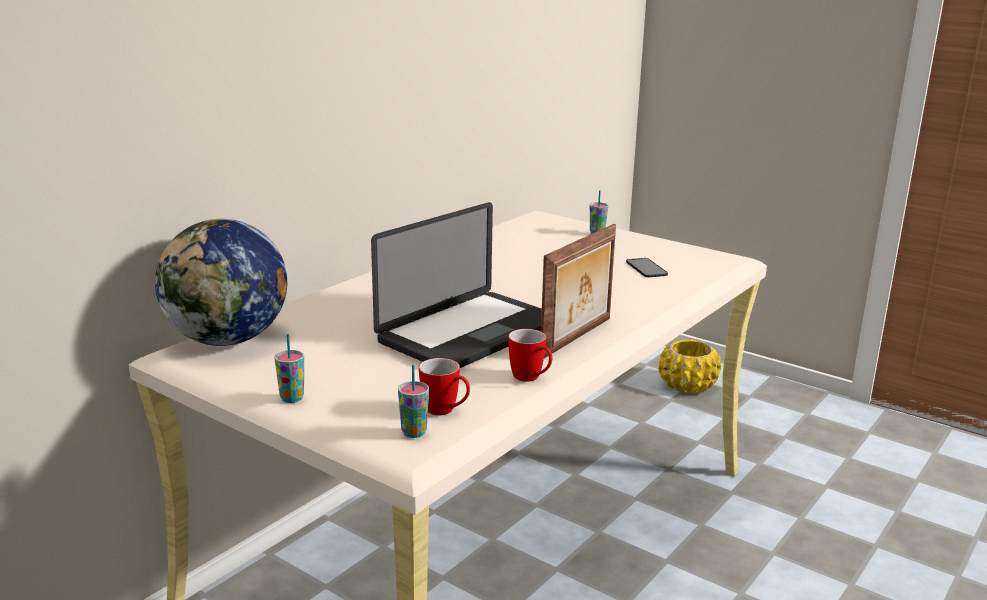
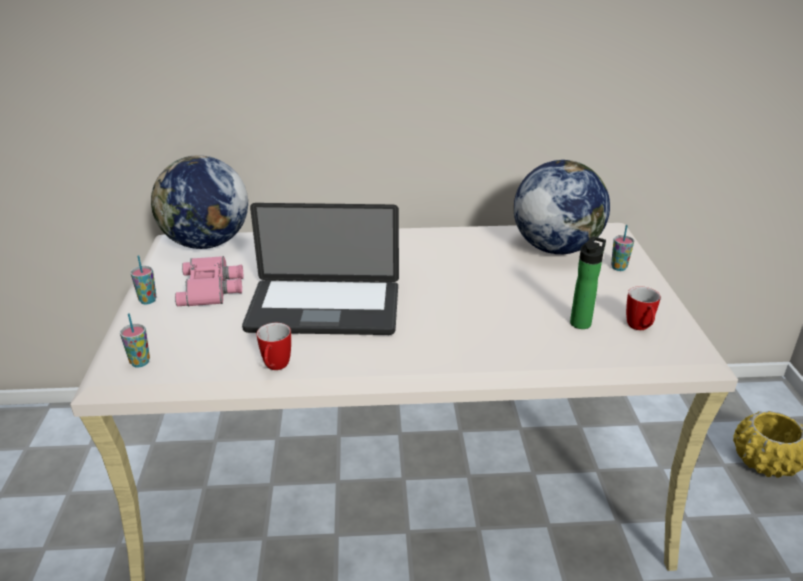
camera: 50 degrees right, 10 degrees up
mug [419,358,470,415] -> mug moved to [626,286,661,330]
picture frame [541,224,616,358] -> none
phone [626,258,668,278] -> bottle [570,237,606,329]
none -> pink binoculars [175,256,243,306]
none -> globe [514,160,610,254]

